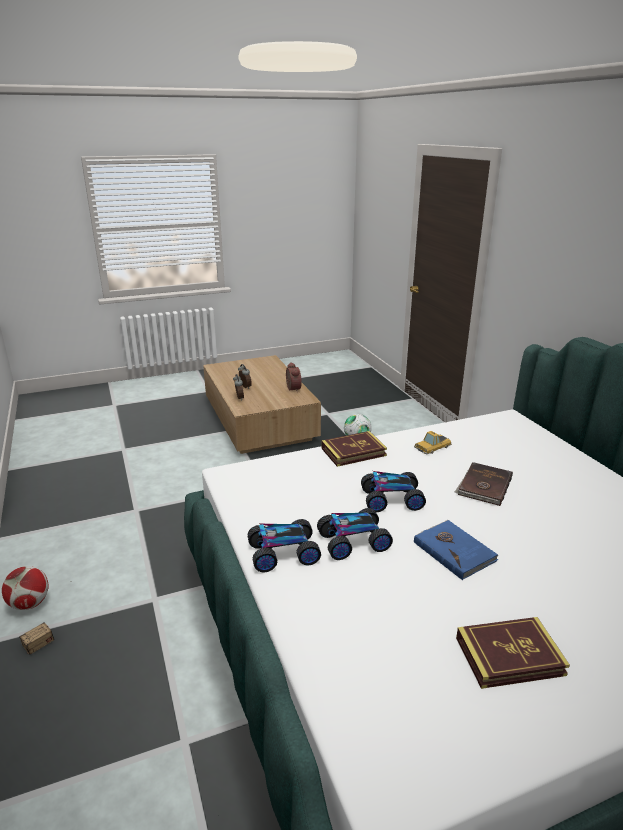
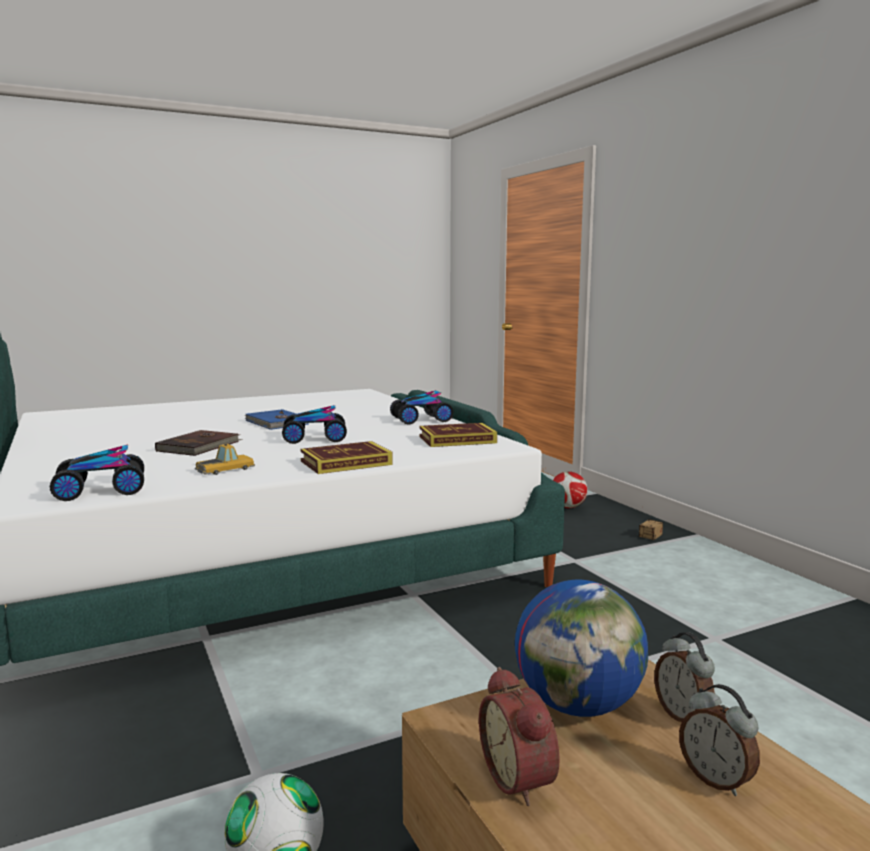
camera: 175 degrees right, 15 degrees down
football [2,566,49,610] -> football moved to [553,472,588,508]
toy car [317,508,393,560] -> toy car moved to [50,444,144,501]
book [456,617,570,689] -> book moved to [419,423,497,447]
none -> globe [515,580,648,717]

